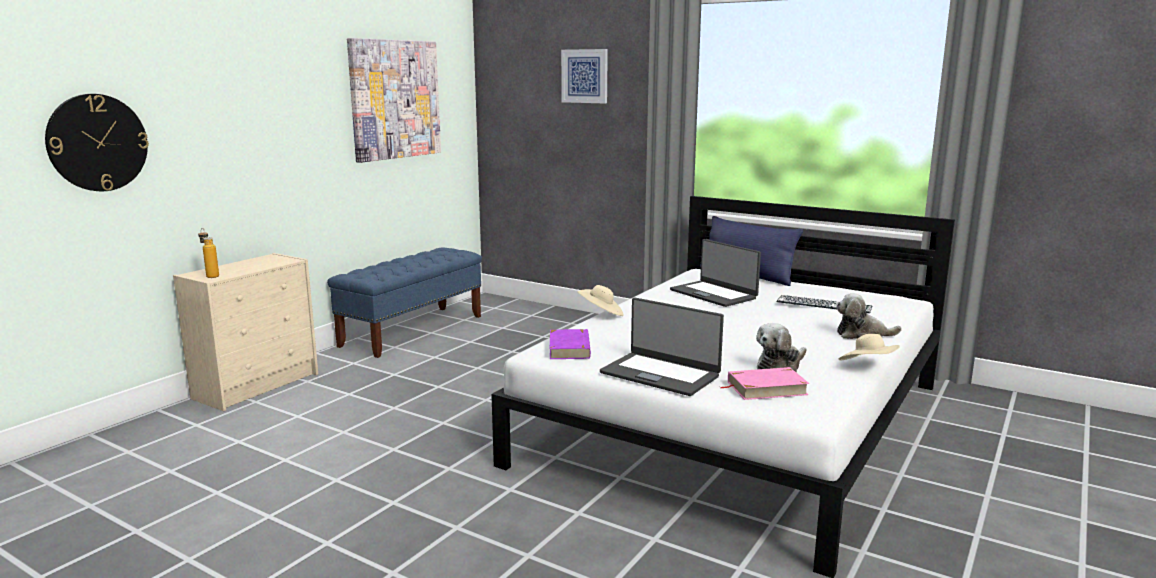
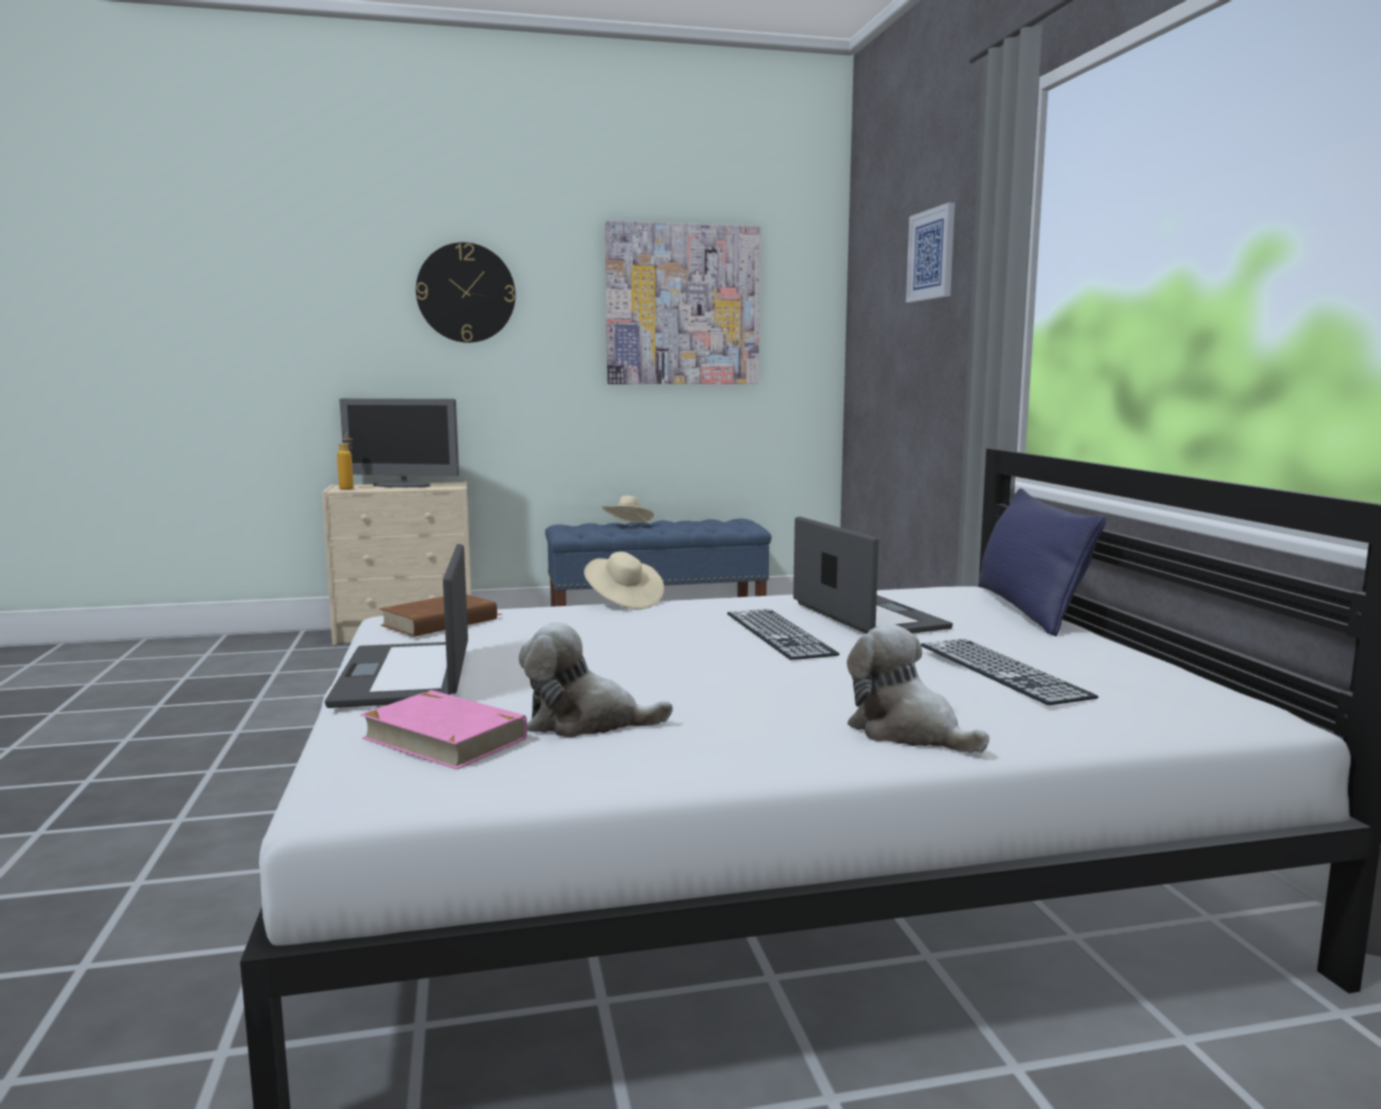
camera: 45 degrees right, 5 degrees down
wall clock [45,94,149,191] -> wall clock moved to [416,242,515,343]
purple book [550,329,591,359] -> brown book [379,595,503,637]
laptop [670,239,761,307] -> laptop turned 150 degrees clockwise [793,516,953,634]
beige hat [839,334,900,360] -> beige hat moved to [602,495,654,522]
none -> monitor [340,398,459,488]
none -> keyboard [727,609,839,660]

